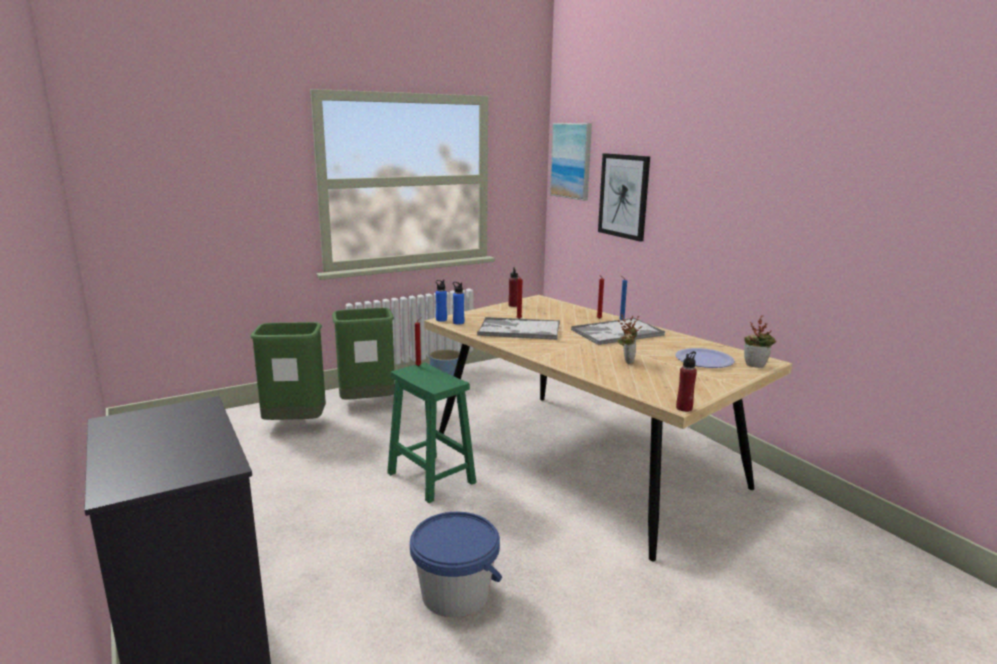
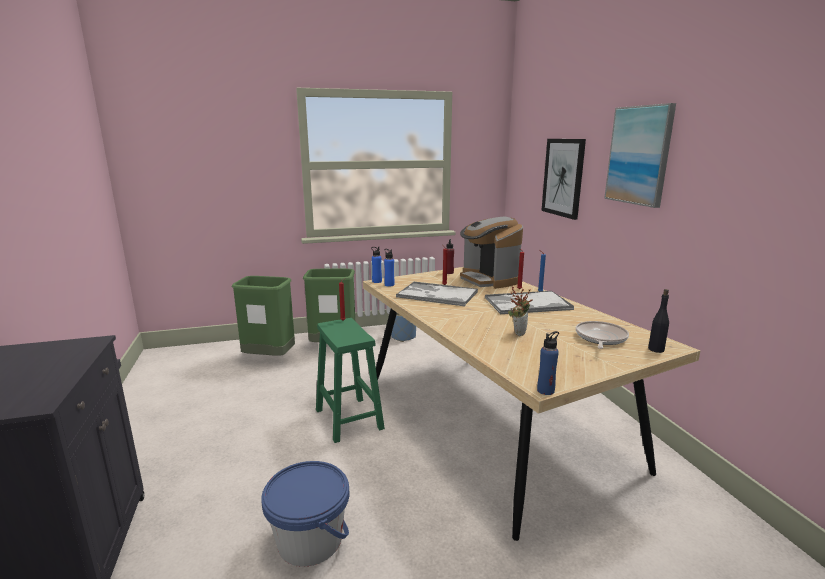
camera: 15 degrees right, 0 degrees up
picture [550,123,592,201] -> picture moved to [604,103,676,208]
plate [675,348,735,368] -> frying pan [576,321,629,349]
red bottle [676,351,697,412] -> blue bottle [537,331,559,395]
potted plant [744,316,777,368] -> black bottle [648,289,669,353]
none -> coffee machine [460,217,523,289]

